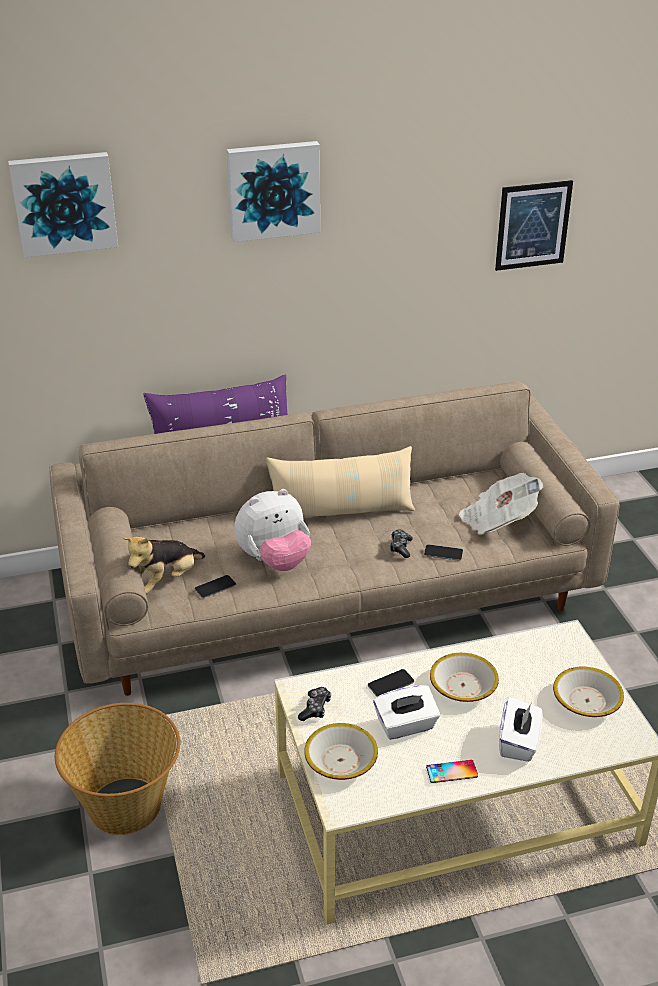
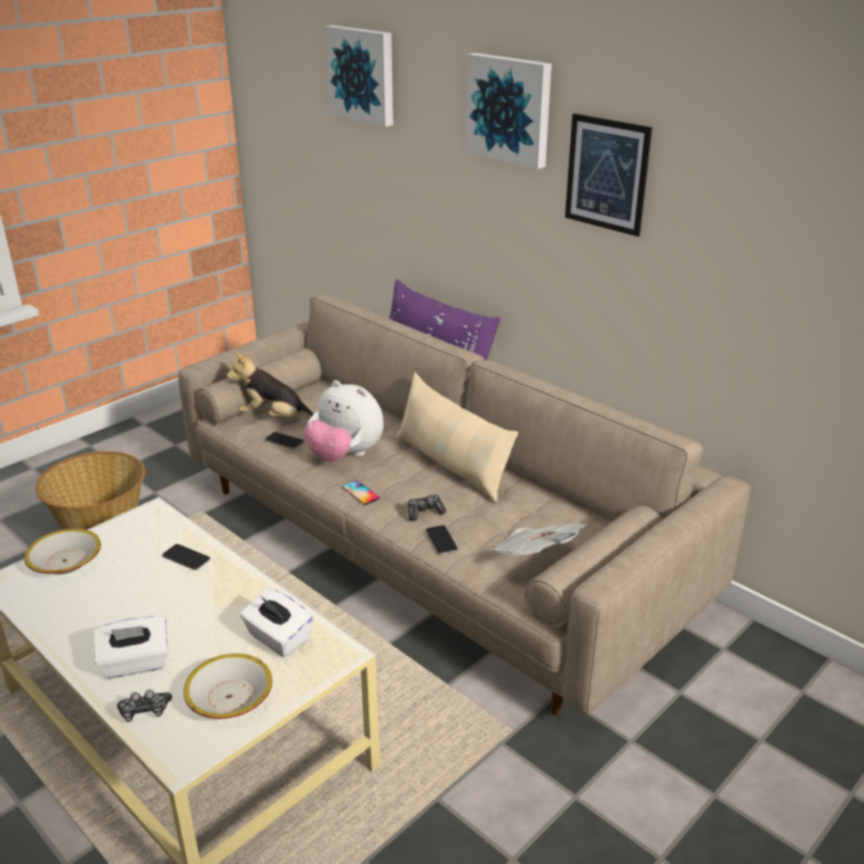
camera: 60 degrees right, 5 degrees down
game controller [298,687,331,721] -> game controller moved to [117,690,172,722]
white tissue box [373,685,440,740] -> white tissue box moved to [240,588,313,657]
phone [426,760,478,783] -> phone moved to [342,480,380,505]
bowl [430,653,499,702] -> none
picture [495,180,573,271] -> picture moved to [565,113,652,237]

